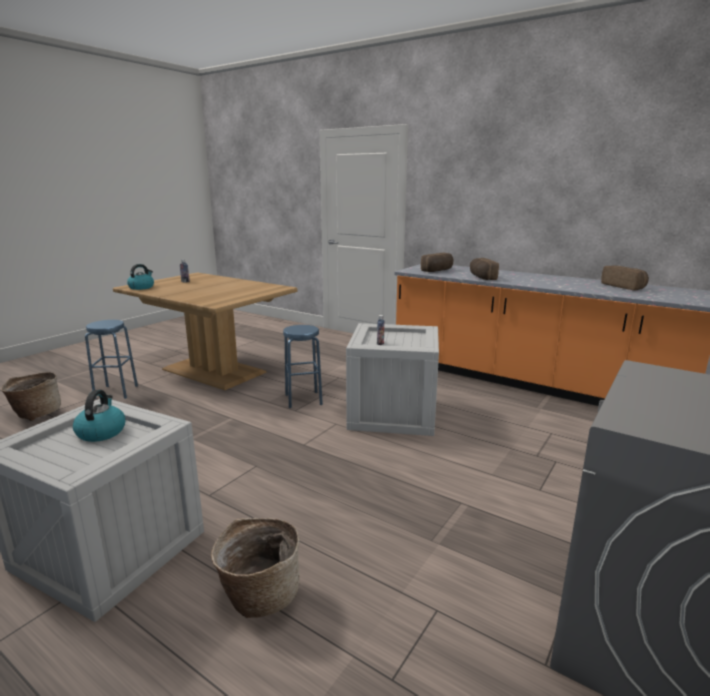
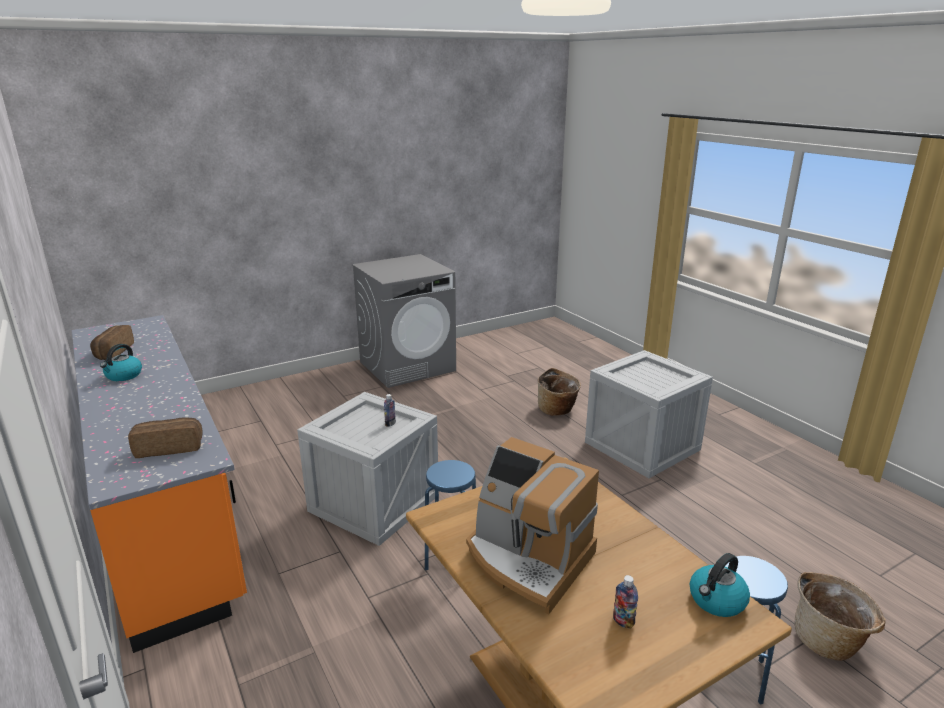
camera: 155 degrees left, 5 degrees up
kettle [73,390,126,442] -> kettle moved to [100,344,142,381]
bread [470,258,499,280] -> none
none -> coffee machine [466,437,599,615]

